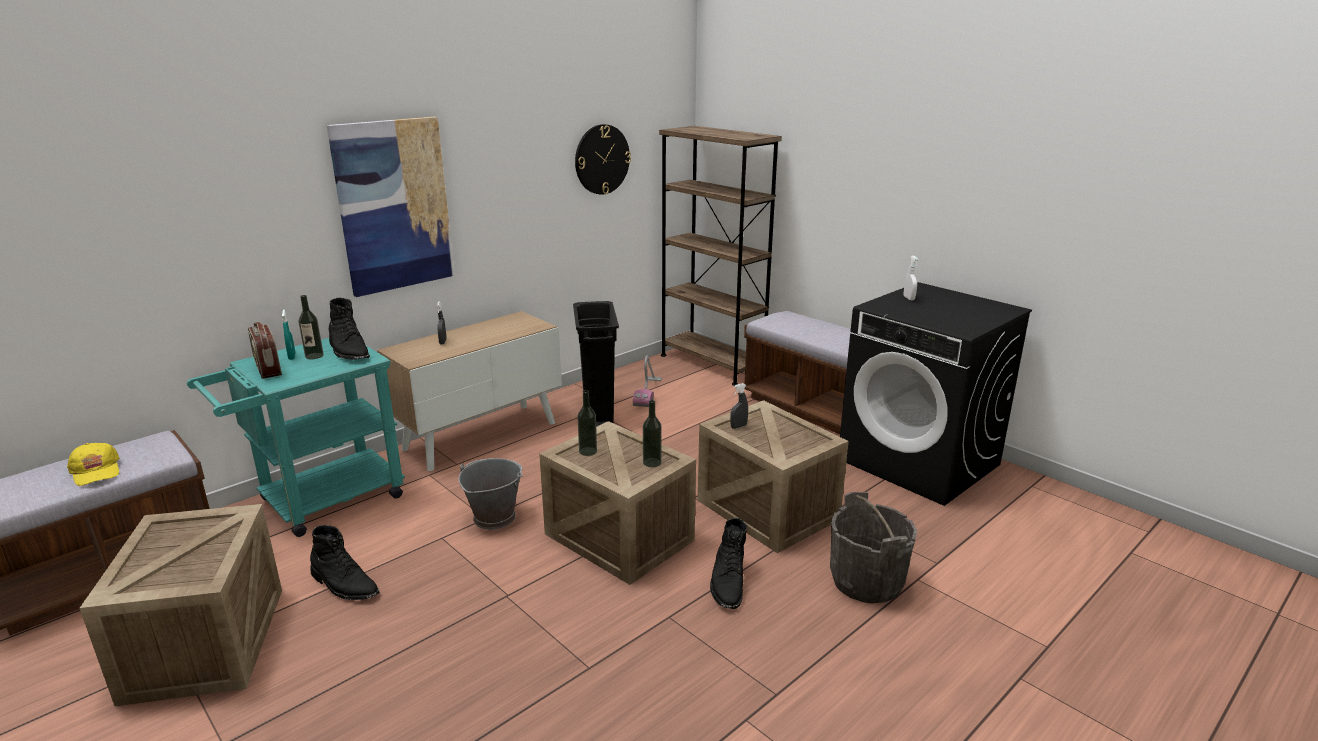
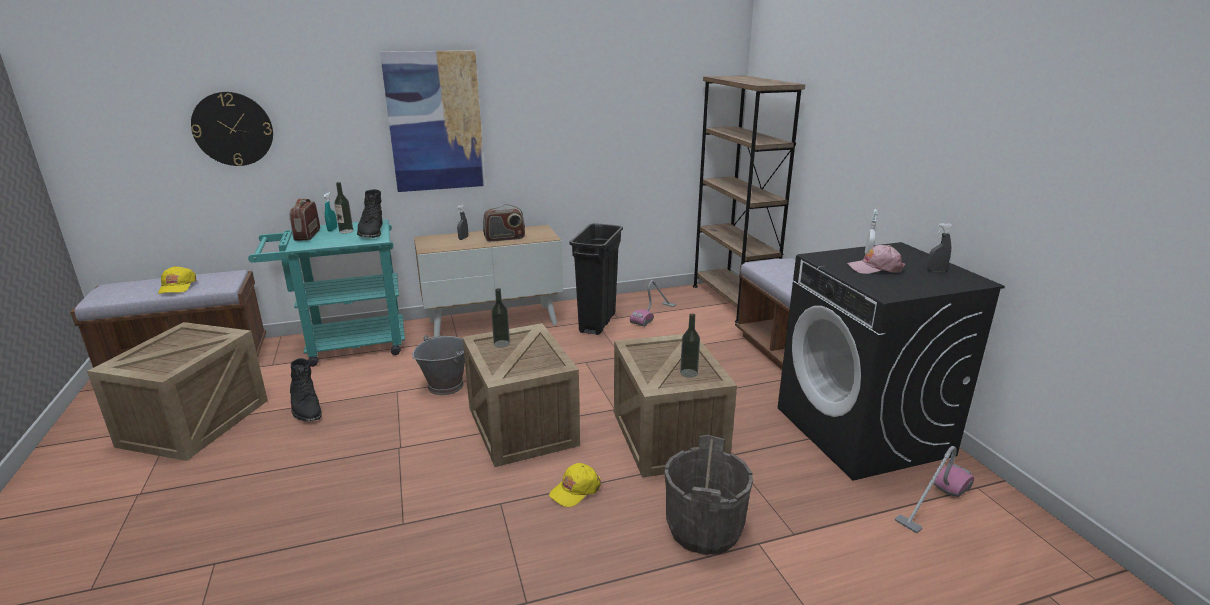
camera: 25 degrees right, 0 degrees up
wall clock [575,124,631,195] -> wall clock moved to [191,92,273,166]
bottle [643,400,662,467] -> bottle moved to [680,314,700,378]
black boot [710,518,747,609] -> yellow cap [549,463,601,507]
grey spray bottle [730,383,748,429] -> grey spray bottle moved to [927,223,953,272]
none -> radio [483,204,525,242]
none -> pink cap [847,245,905,274]
none -> vacuum cleaner [895,446,974,533]

